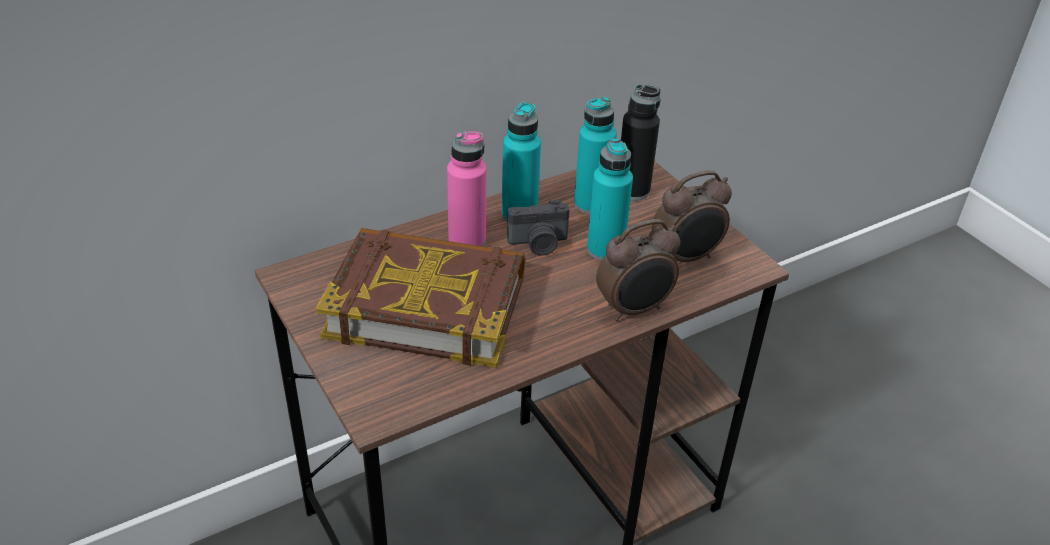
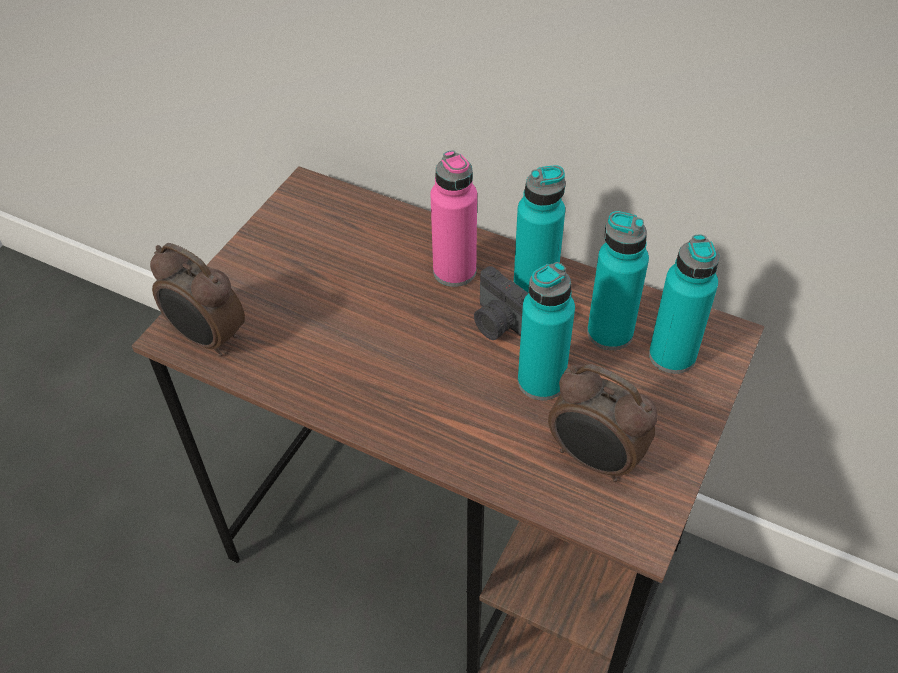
camera: 60 degrees right, 10 degrees up
book [315,228,525,367] -> none
alarm clock [596,219,680,321] -> alarm clock moved to [150,243,245,357]
black bottle [621,84,661,201] -> turquoise bottle [649,235,719,374]

